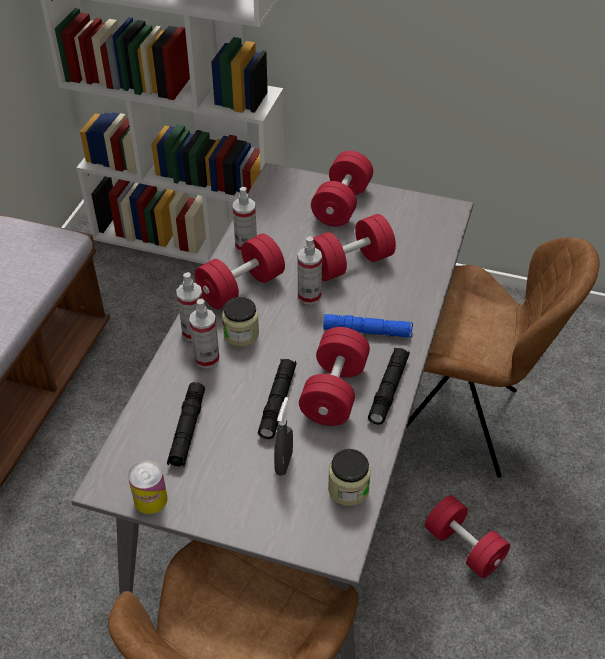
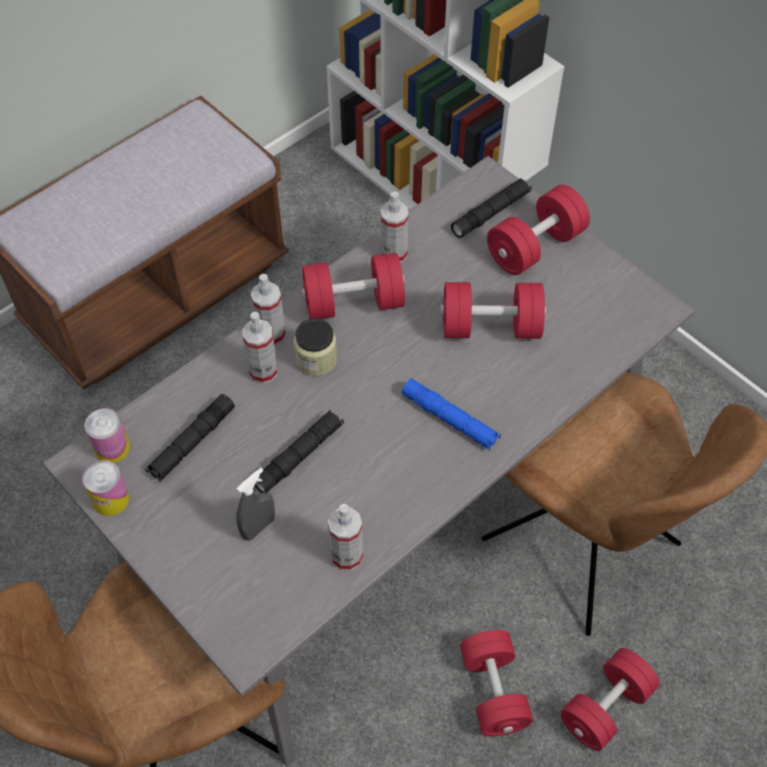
camera: 30 degrees right, 10 degrees up
spray bottle [298,236,322,305] -> spray bottle moved to [328,504,363,571]
red dumbbell [299,327,370,426] -> red dumbbell moved to [560,648,660,751]
jar [328,449,371,506] -> none
black flashlight [368,347,410,425] -> black flashlight moved to [451,178,532,238]
none -> can [85,408,130,463]

